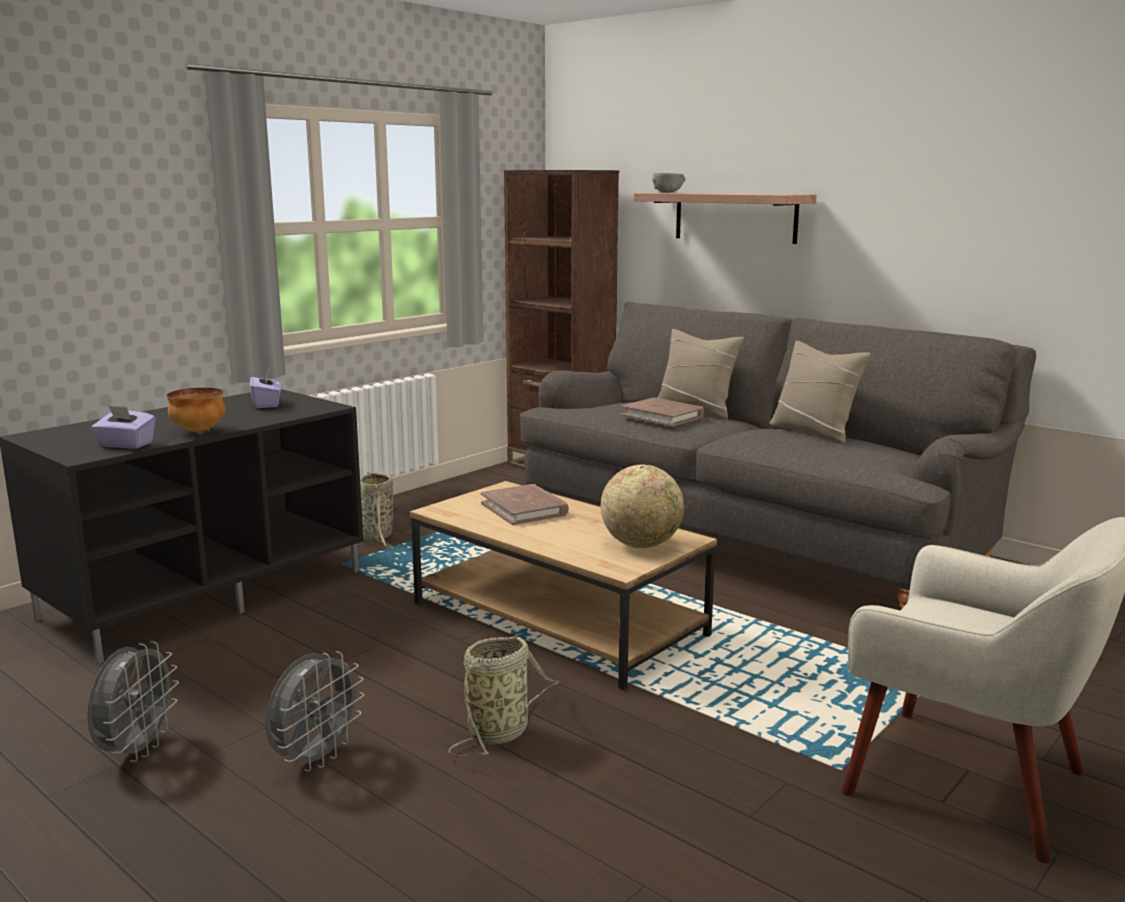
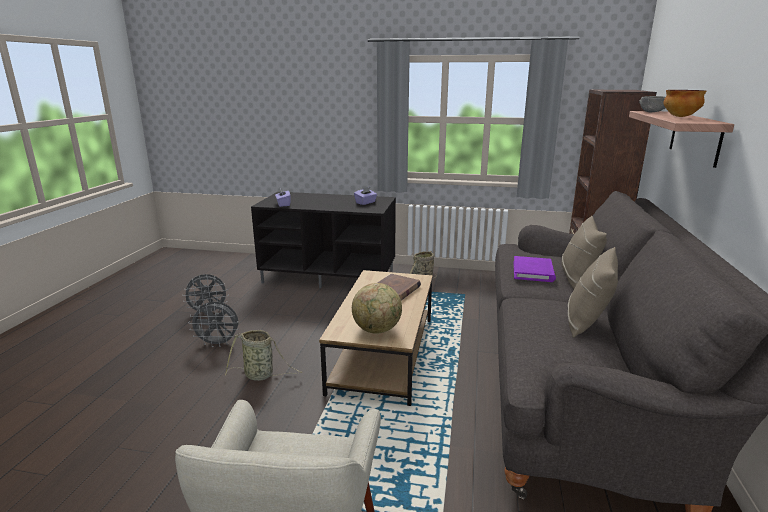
camera: 60 degrees right, 5 degrees up
bowl [167,388,225,432] -> bowl moved to [663,90,706,117]
brown book [621,398,704,427] -> purple book [514,256,556,282]

